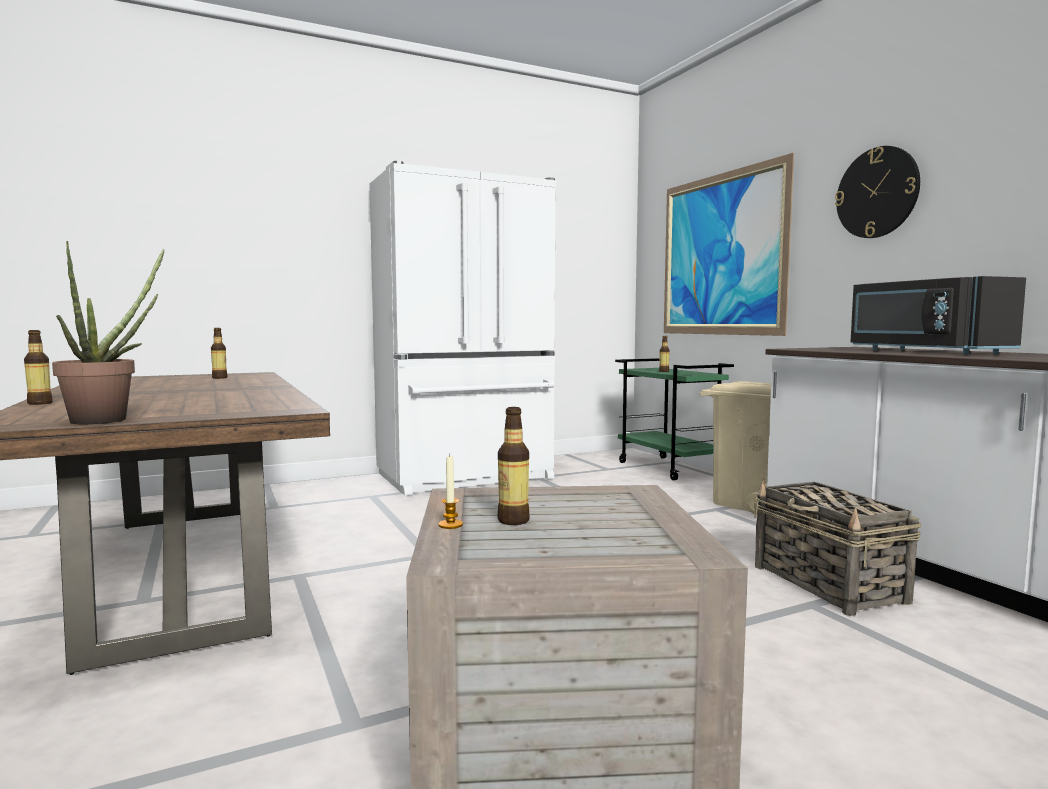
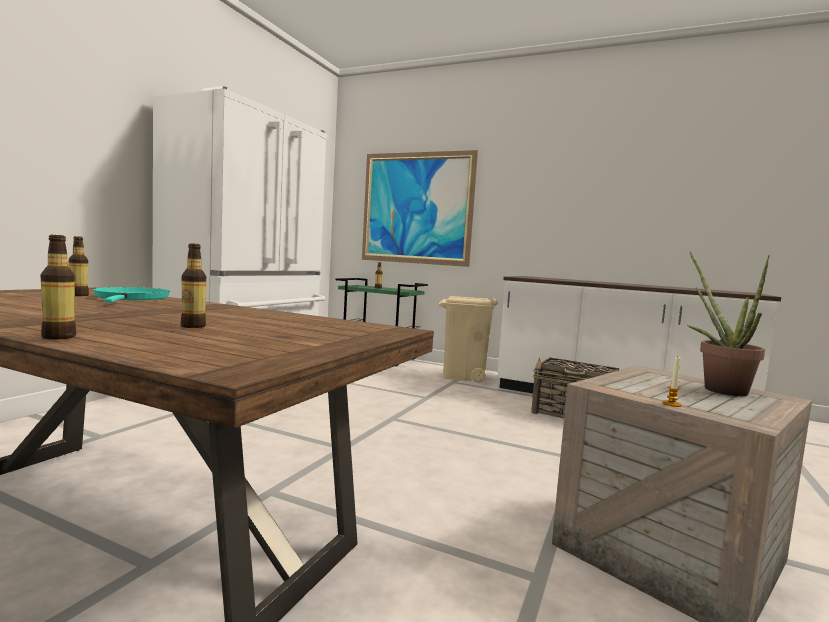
camera: 40 degrees left, 0 degrees up
potted plant [52,241,164,424] -> potted plant moved to [687,251,770,396]
bottle [497,407,530,525] -> bottle moved to [181,243,206,328]
wall clock [835,146,920,238] -> none
black microwave [850,276,1026,355] -> none
none -> turquoise frying pan [93,287,170,303]

